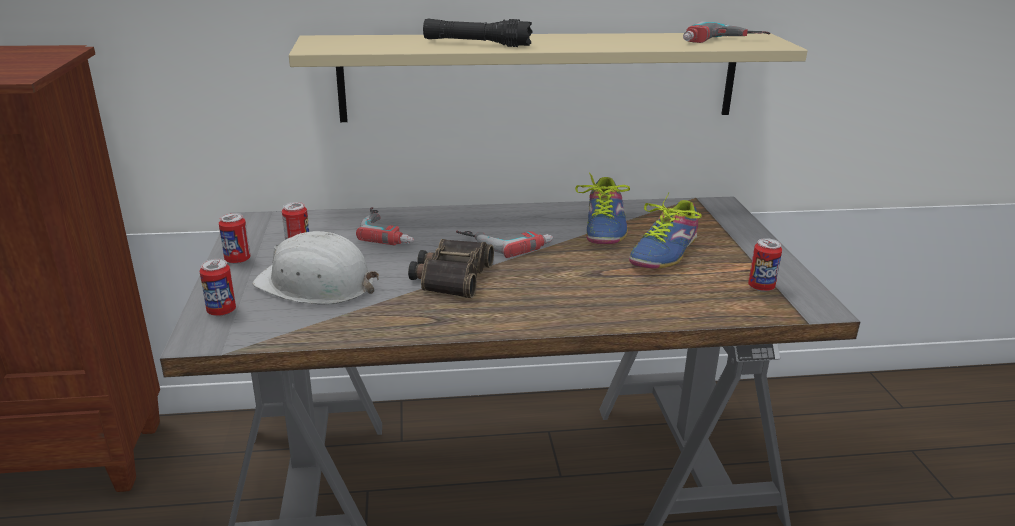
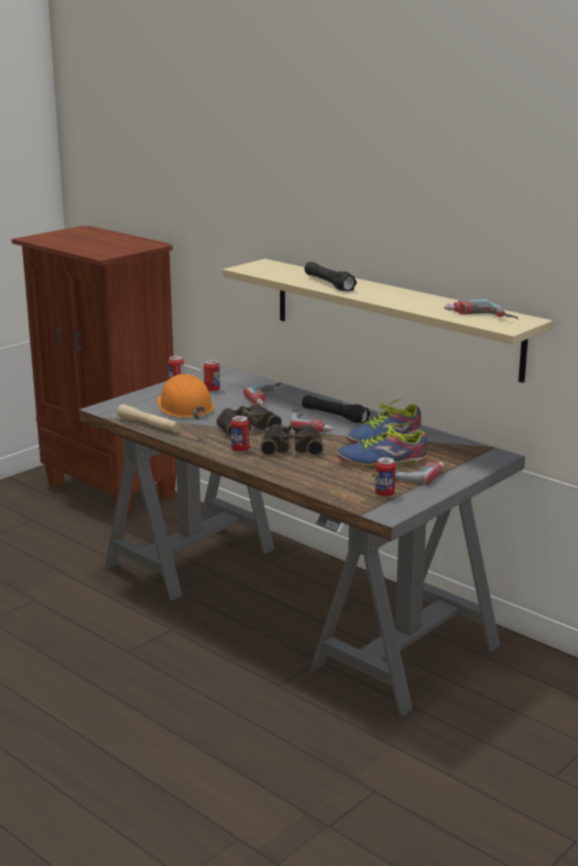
camera: 50 degrees right, 5 degrees down
can [199,259,236,316] -> can moved to [231,416,249,452]
white hard hat [252,231,379,305] -> orange hard hat [158,374,214,419]
none -> beige flashlight [117,404,180,432]
none -> binoculars [260,424,324,456]
none -> black flashlight [302,395,371,423]
none -> power drill [372,462,444,485]

